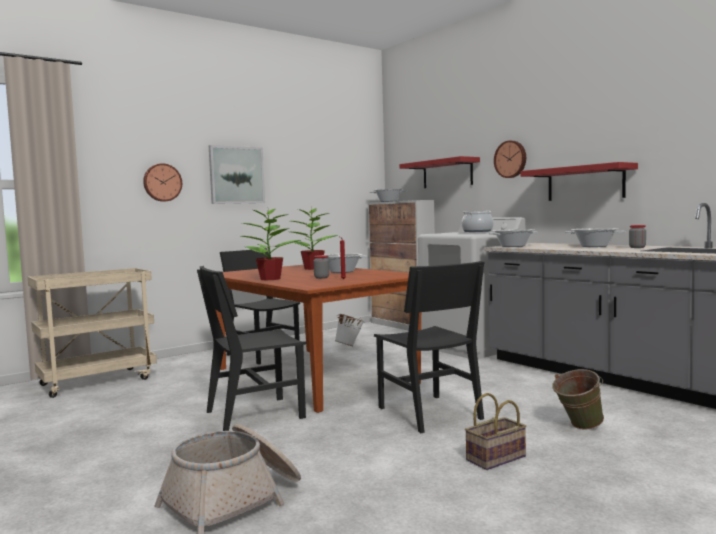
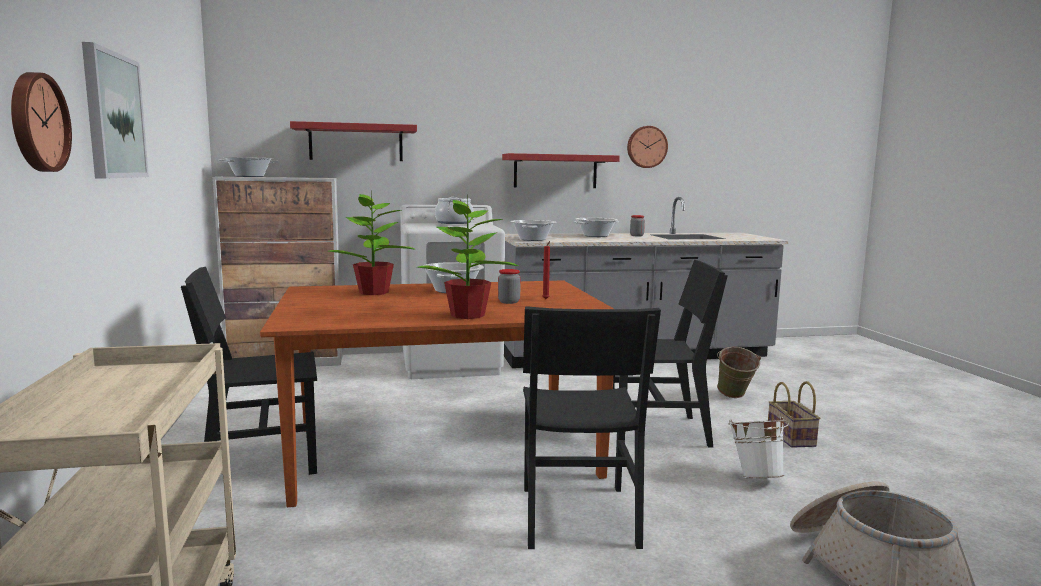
camera: 65 degrees left, 5 degrees up
white bucket [335,314,365,346] -> white bucket moved to [729,417,789,478]
wall clock [494,140,526,178] -> wall clock moved to [627,126,668,168]

